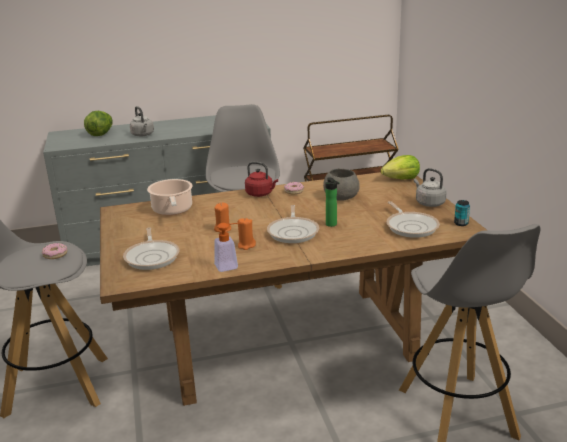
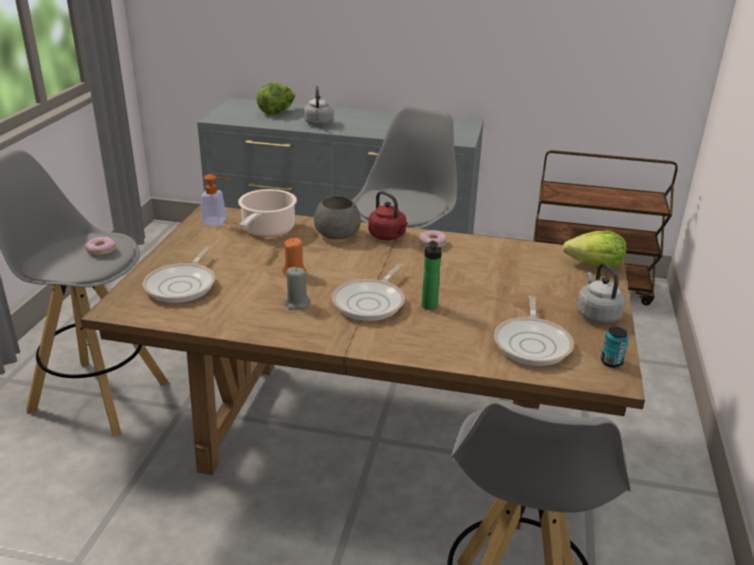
camera: 25 degrees right, 5 degrees up
soap dispenser [214,223,242,272] -> soap dispenser moved to [201,174,231,226]
orange candle [238,218,256,250] -> grey candle [284,267,310,310]
grey bowl [323,168,360,201] -> grey bowl moved to [314,195,361,239]

